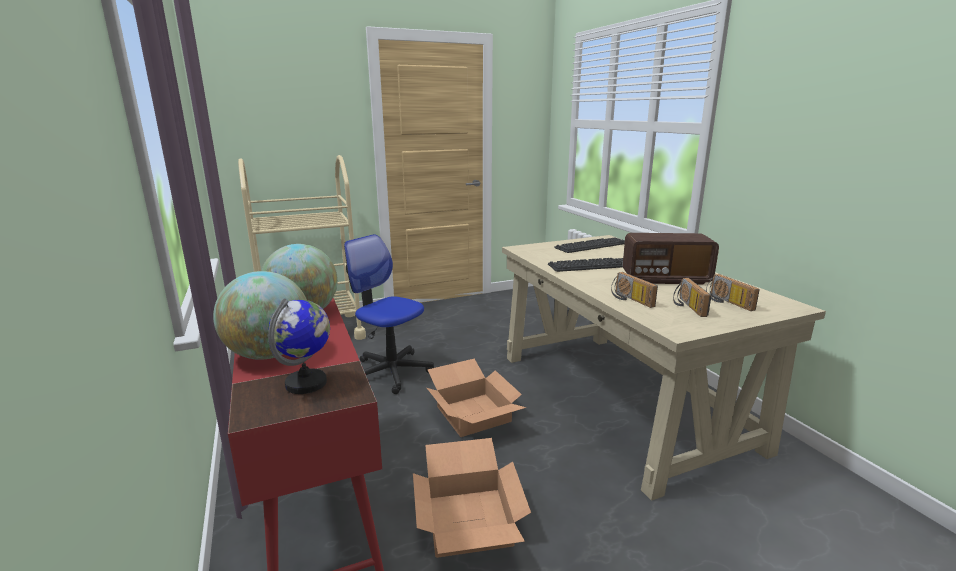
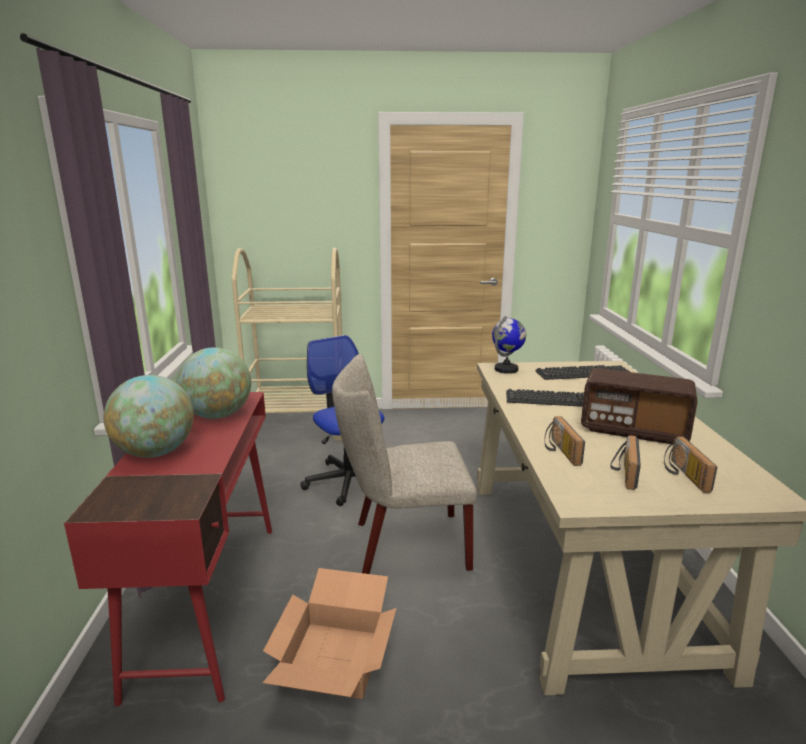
camera: 20 degrees right, 0 degrees up
globe [268,298,330,394] -> globe moved to [492,316,526,374]
cardboard box [427,359,526,437] -> beige chair [332,354,477,574]

